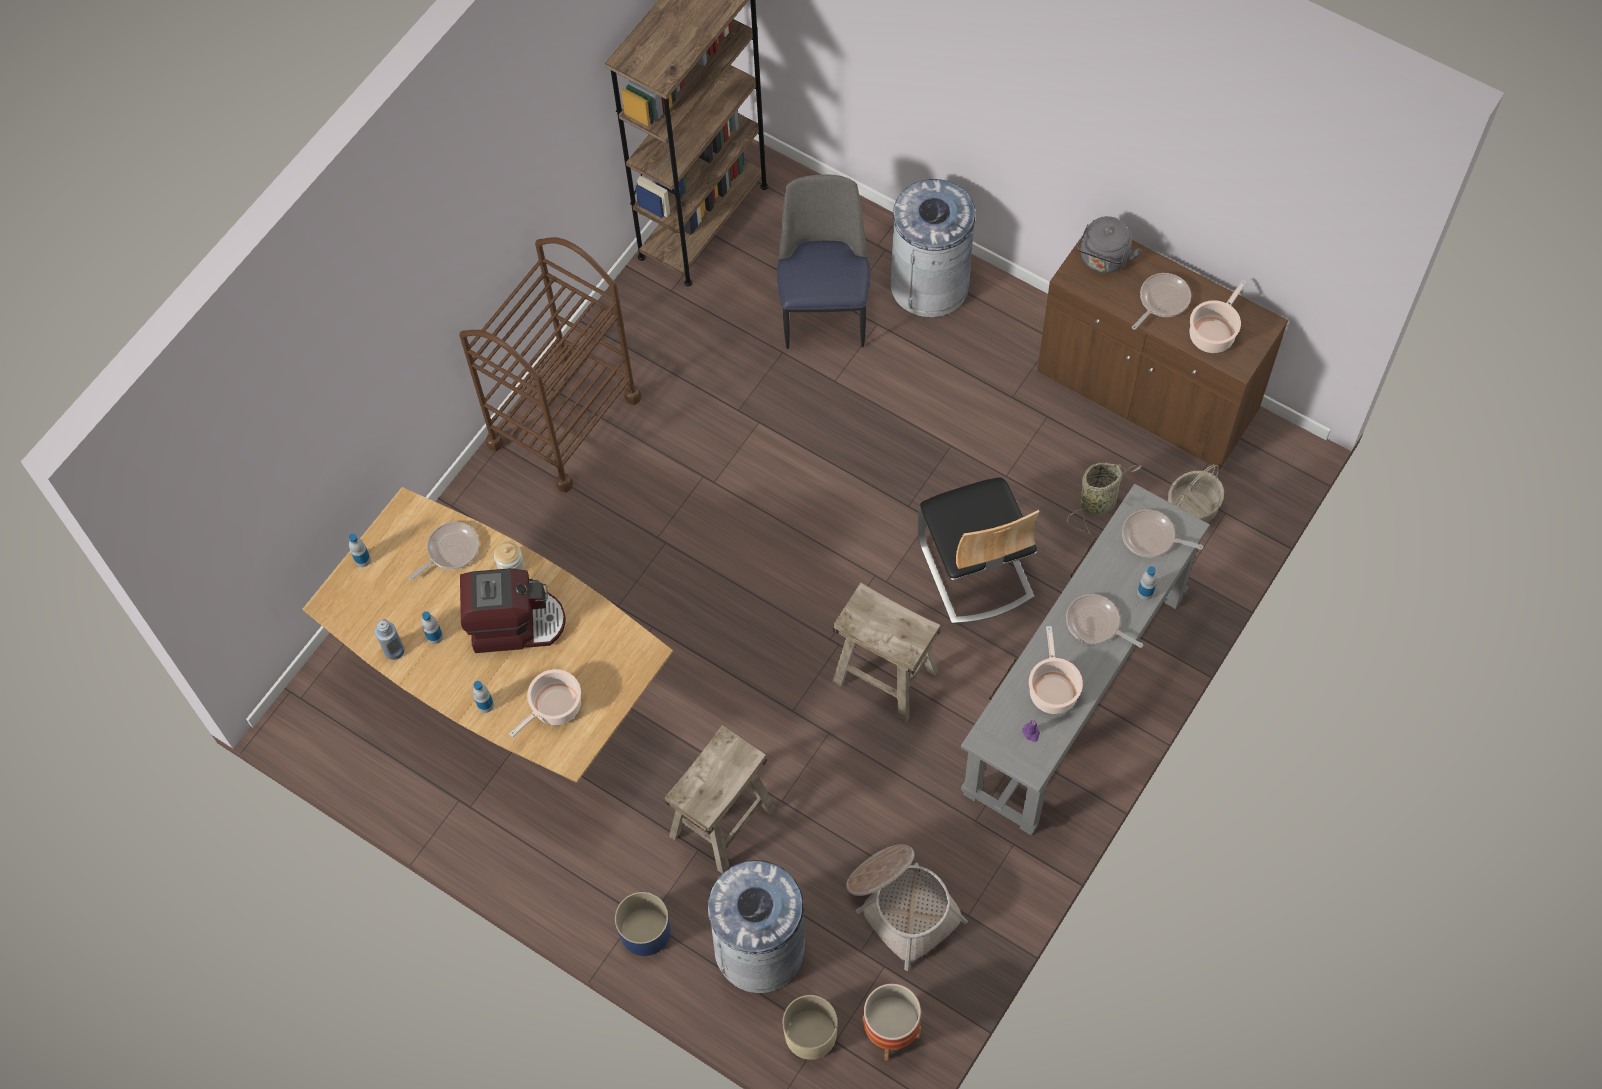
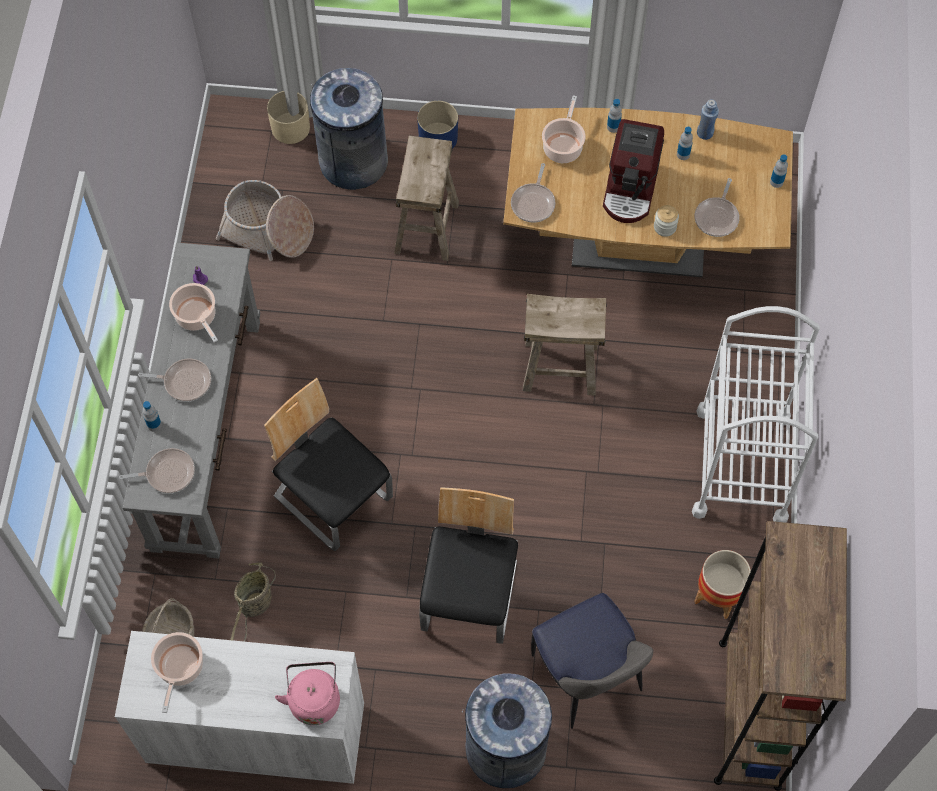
camera: 150 degrees right, 0 degrees up
brown cart [459,237,641,493] -> white cart [692,306,820,523]
coffee machine [460,568,566,653] -> coffee machine turned 45 degrees counterclockwise [603,119,664,223]
beige stool [832,583,940,723] -> beige stool moved to [523,294,607,396]
planter [863,983,921,1061] -> planter moved to [694,550,751,619]
brown cabinet [1037,220,1288,469] -> white cabinet [115,631,364,784]
grey kettle [1077,216,1142,273] -> pink kettle [275,662,340,725]
frying pan [1132,273,1191,330] -> frying pan moved to [511,163,556,223]
none -> chair [419,487,518,644]

